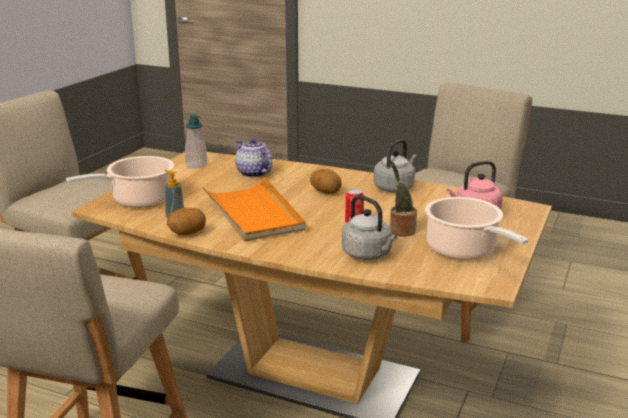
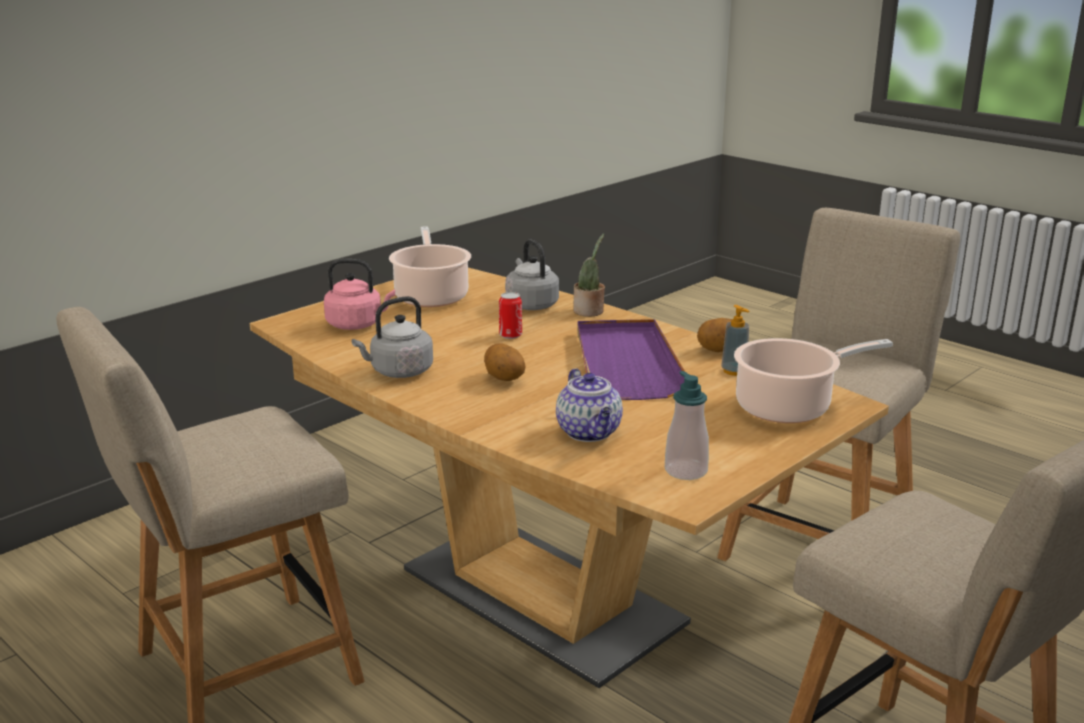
camera: 160 degrees left, 0 degrees up
orange tray [202,177,306,241] -> purple tray [577,319,685,400]
potted plant [390,160,417,236] -> potted plant moved to [573,233,605,316]

